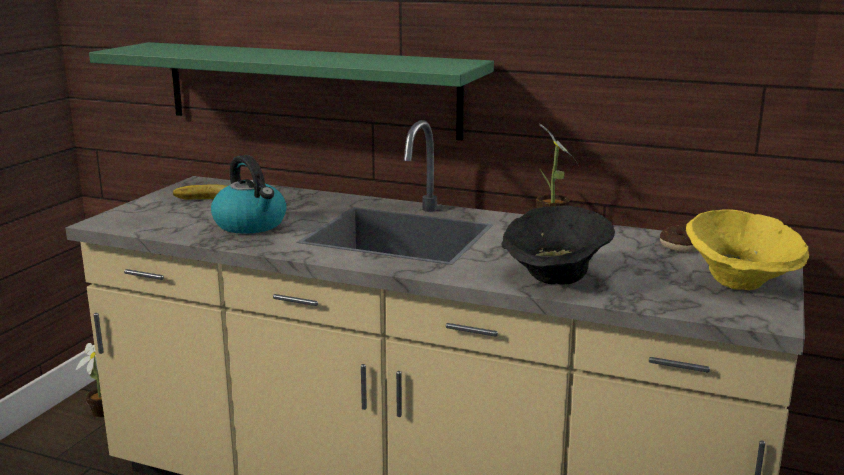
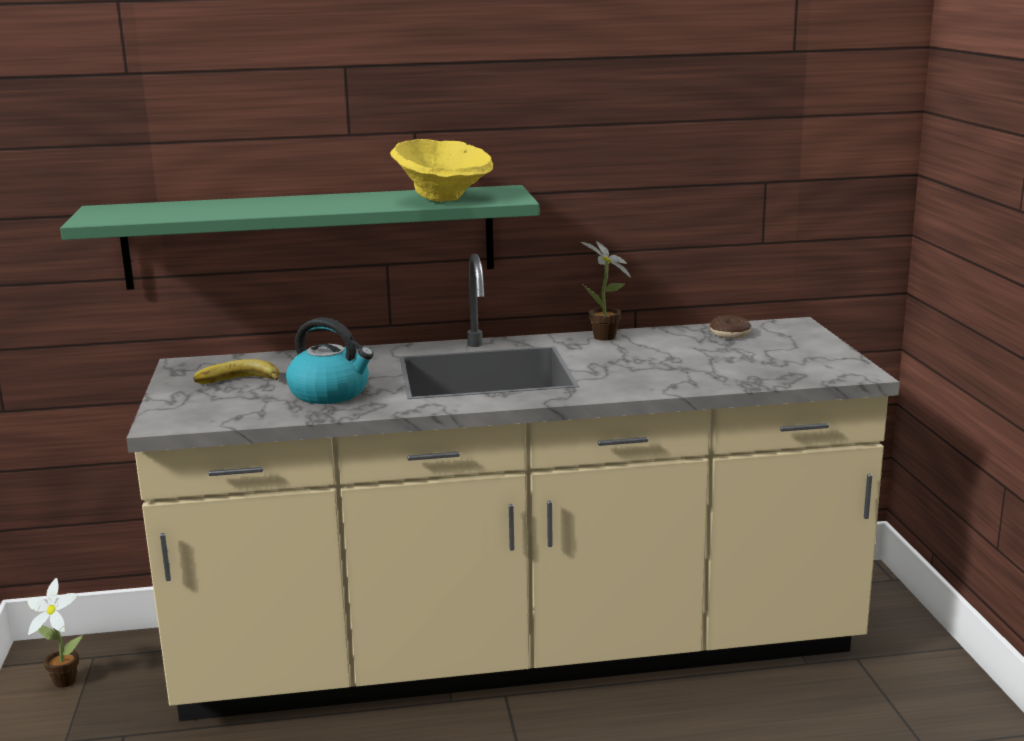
camera: 30 degrees left, 0 degrees up
black bowl [502,205,615,285] -> none
yellow bowl [686,209,809,290] -> yellow bowl moved to [390,139,493,202]

